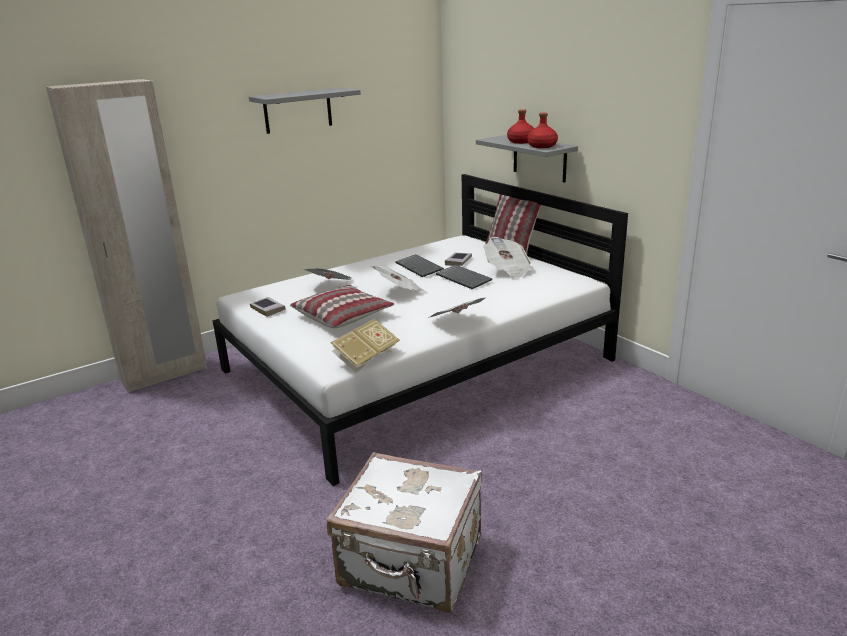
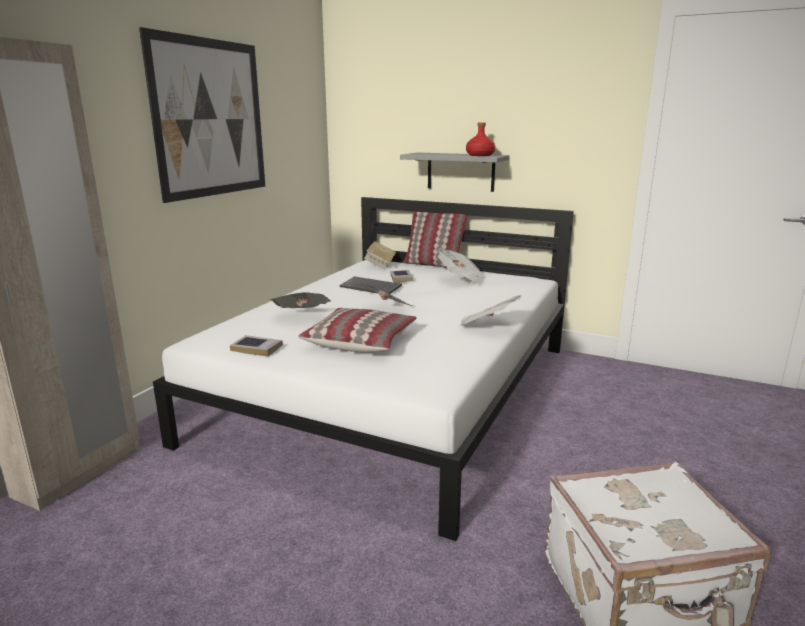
camera: 30 degrees left, 5 degrees down
grey shelf [249,88,361,134] -> picture [139,27,265,203]
book [330,319,400,373] -> book moved to [364,241,396,270]
keyboard [436,265,492,289] -> none
red bottle [507,109,534,144] -> none

